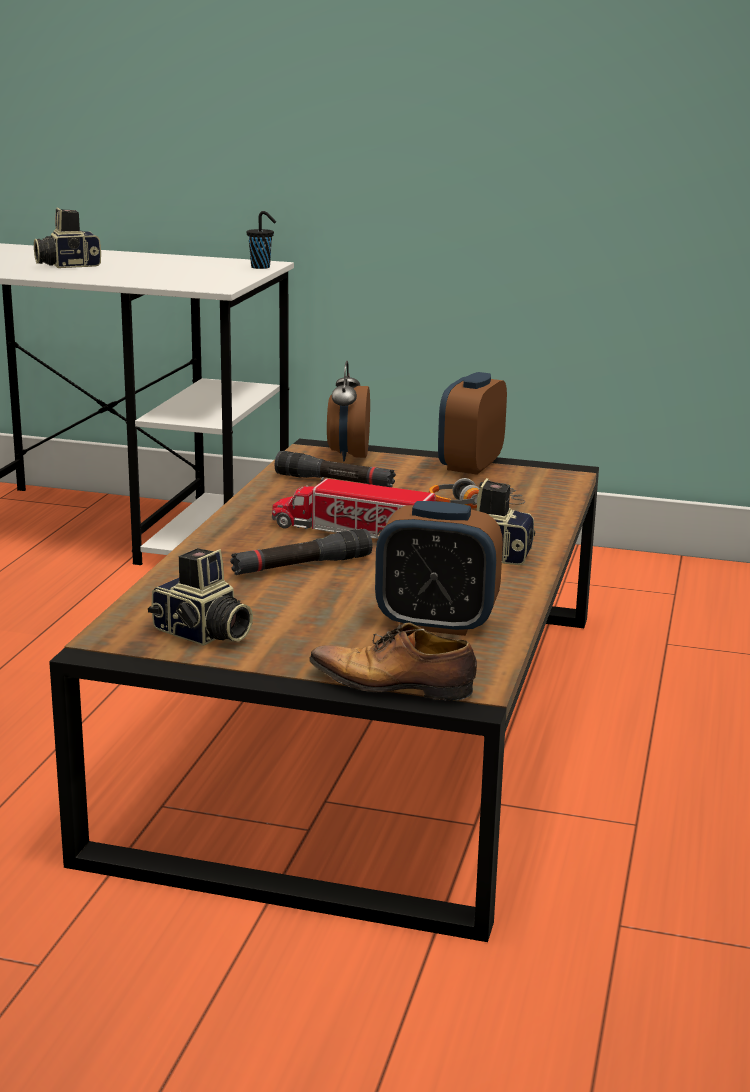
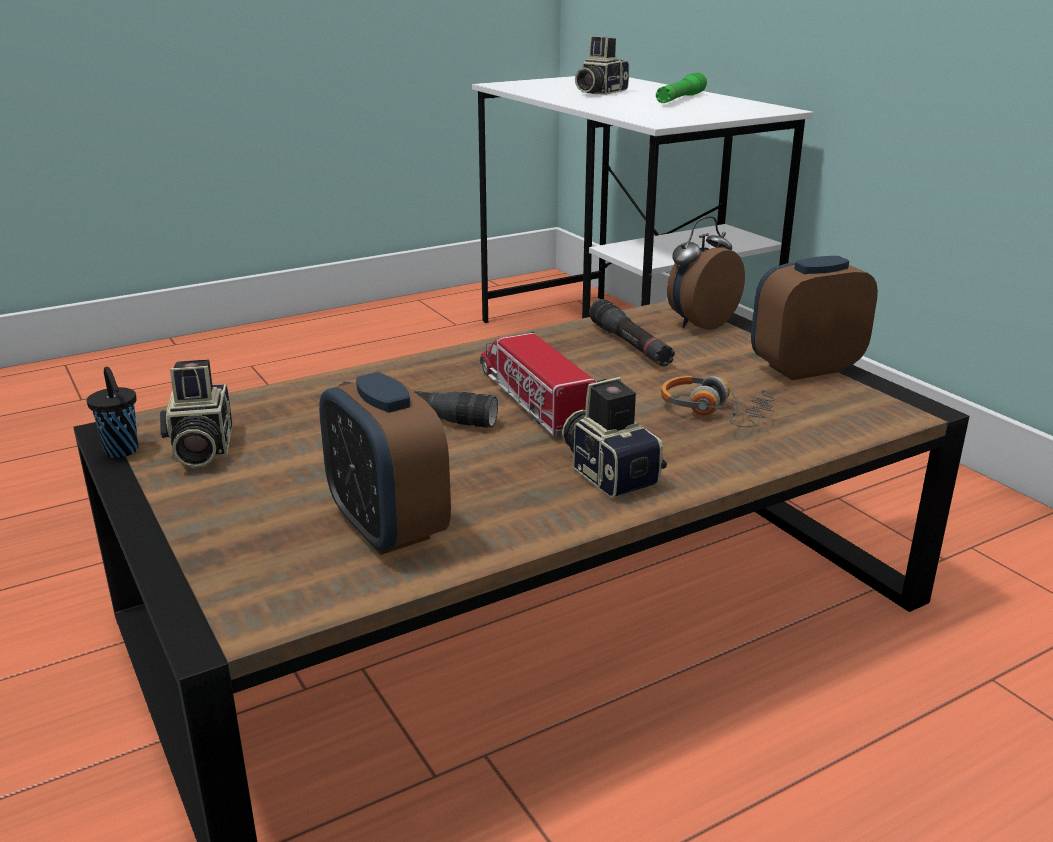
camera: 45 degrees right, 5 degrees up
camera [34,208,101,268] -> camera turned 75 degrees counterclockwise [575,36,629,95]
black cup [247,211,276,269] -> black cup moved to [87,367,138,458]
shoe [309,622,477,700] -> none
none -> green flashlight [656,72,707,103]

